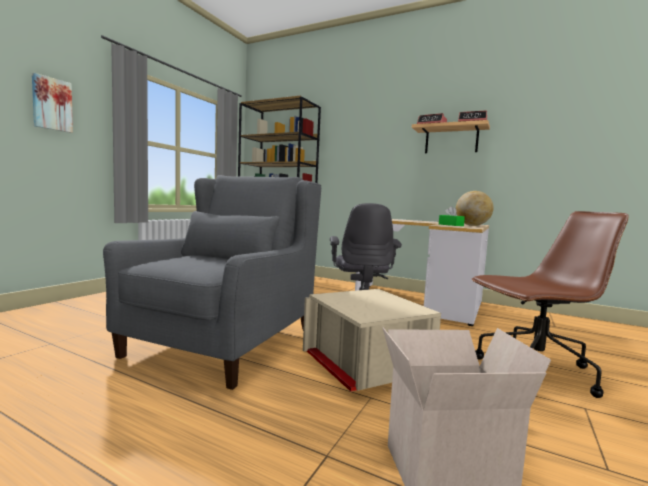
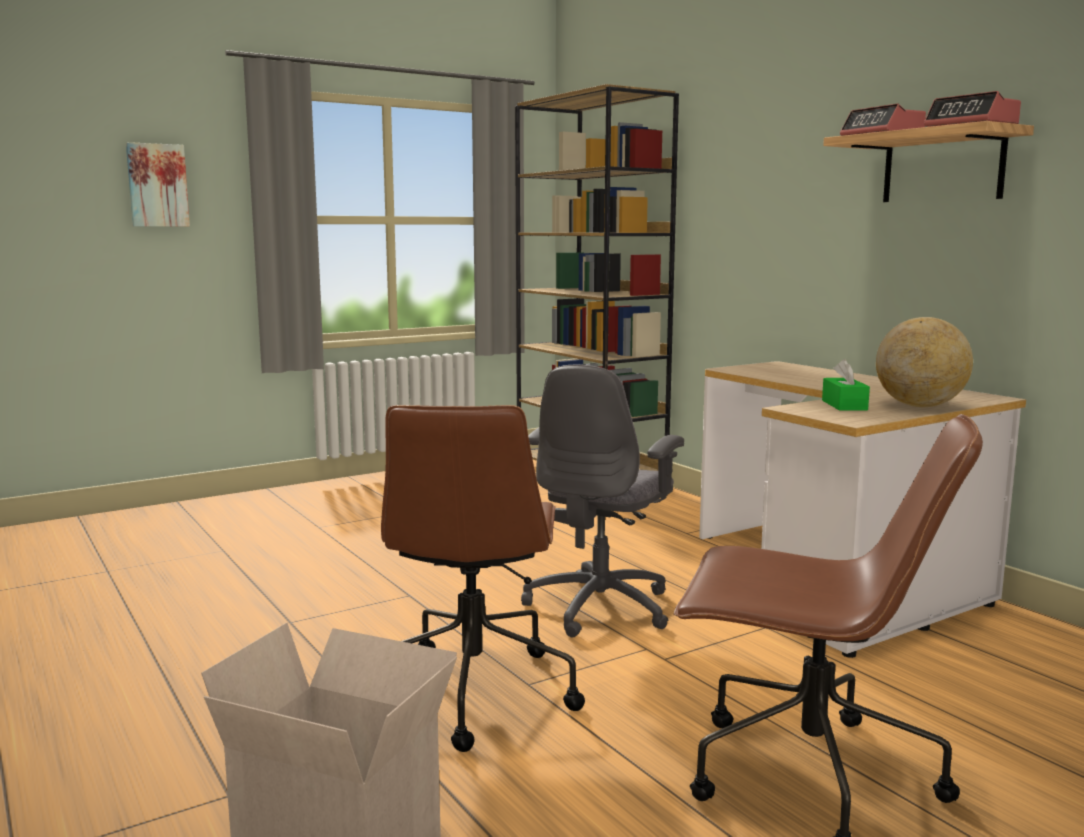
camera: 30 degrees right, 5 degrees up
grey armchair [103,175,321,390] -> none
beige storage box [303,289,441,392] -> brown office chair [381,405,585,752]

